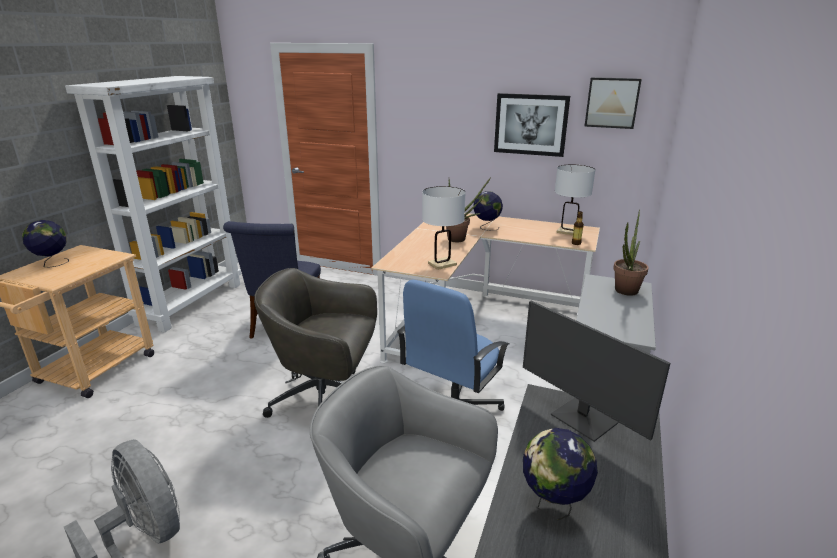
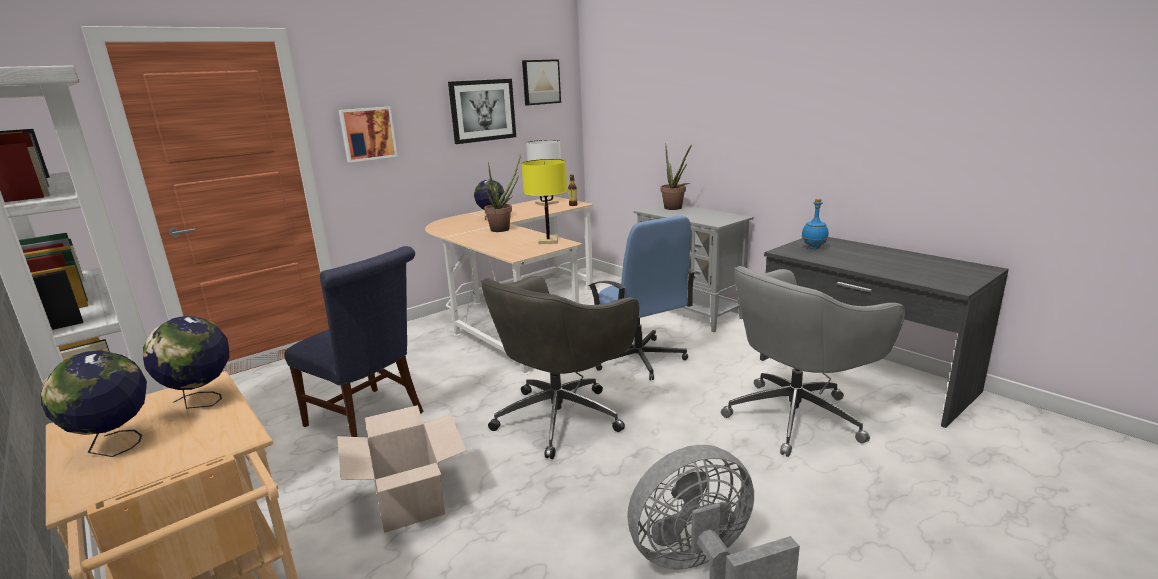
camera: 60 degrees left, 5 degrees down
white table lamp [422,186,466,270] -> yellow table lamp [521,159,567,244]
monitor [523,301,671,442] -> blue bottle [802,199,828,249]
globe [523,428,598,521] -> globe moved to [143,316,229,409]
none -> cardboard box [337,405,467,533]
none -> picture [339,107,398,163]

